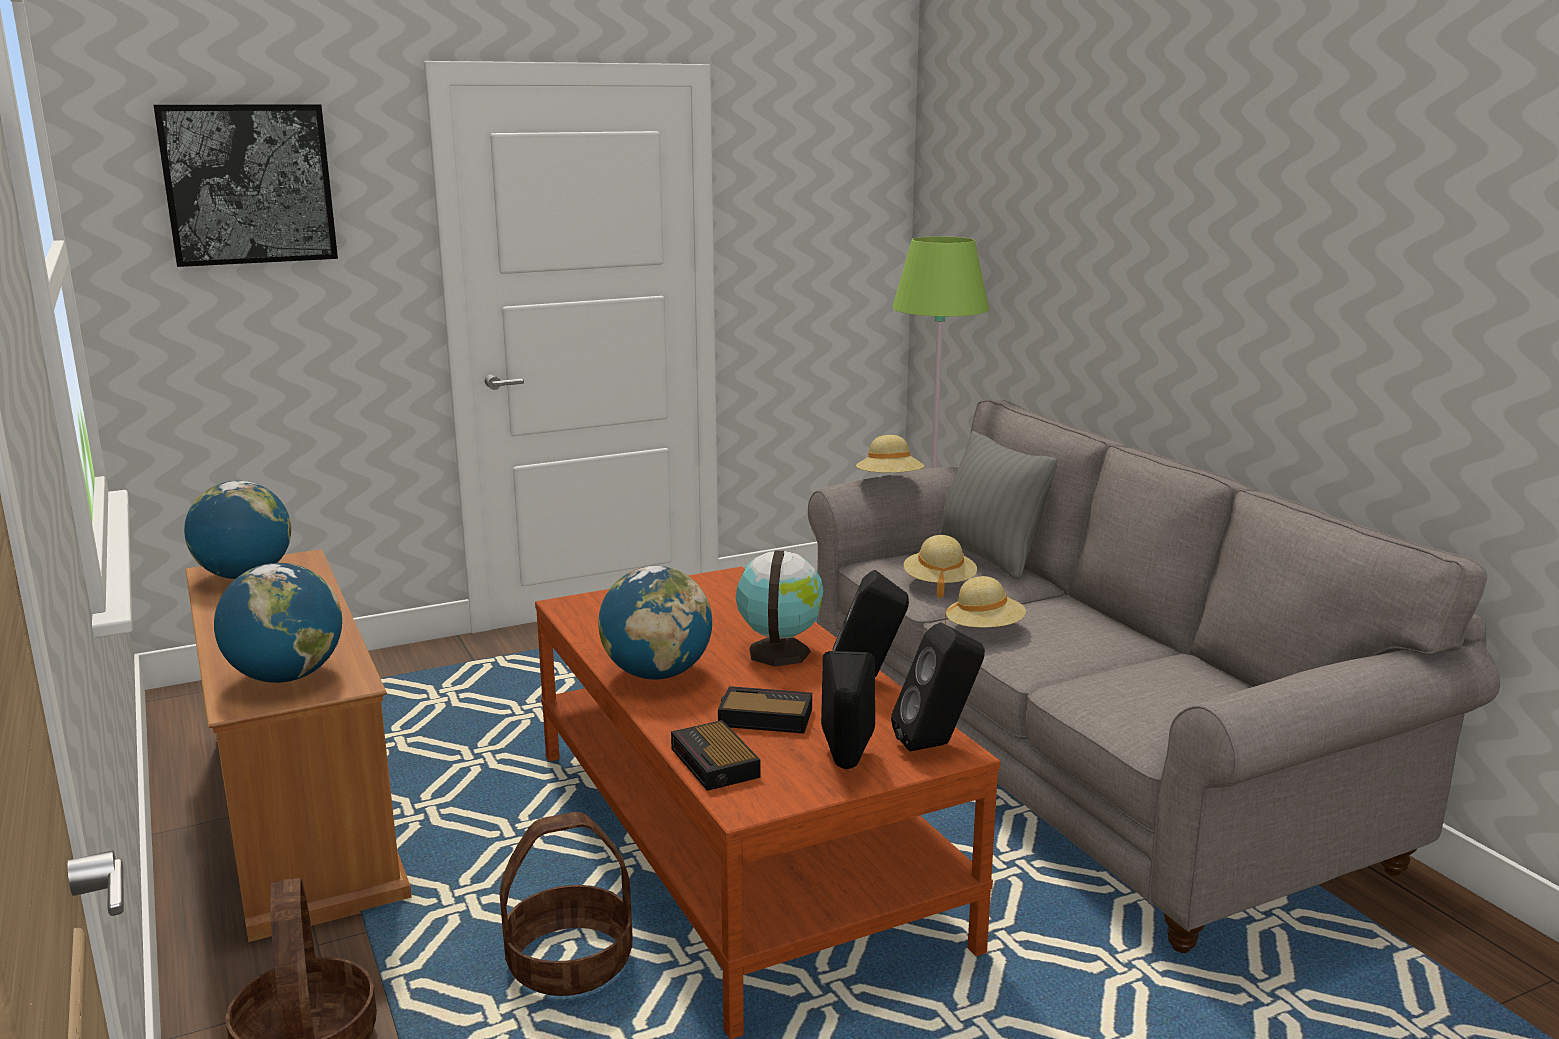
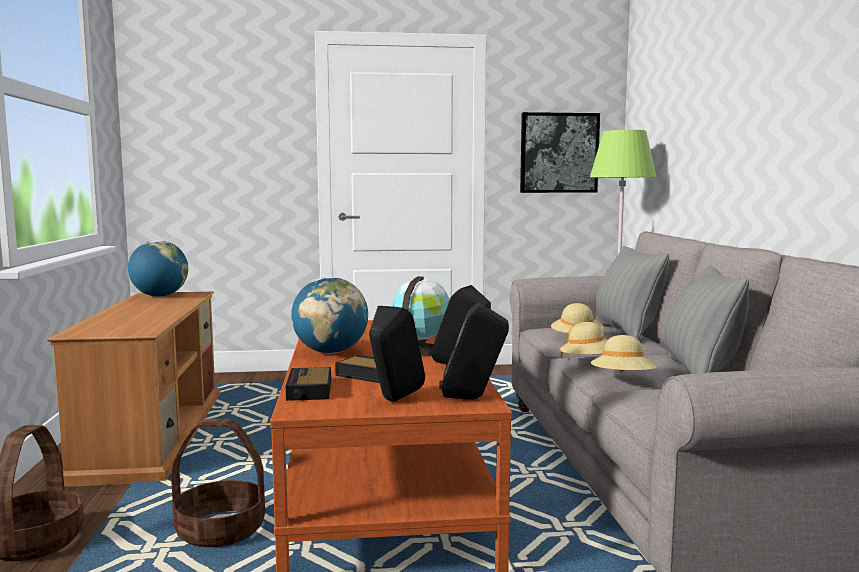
camera: 20 degrees right, 10 degrees down
picture [153,104,338,267] -> picture moved to [520,112,600,193]
globe [214,563,342,683] -> none
beige hat [856,435,924,473] -> beige hat moved to [590,335,657,372]
none -> grey pillow [664,265,749,374]

